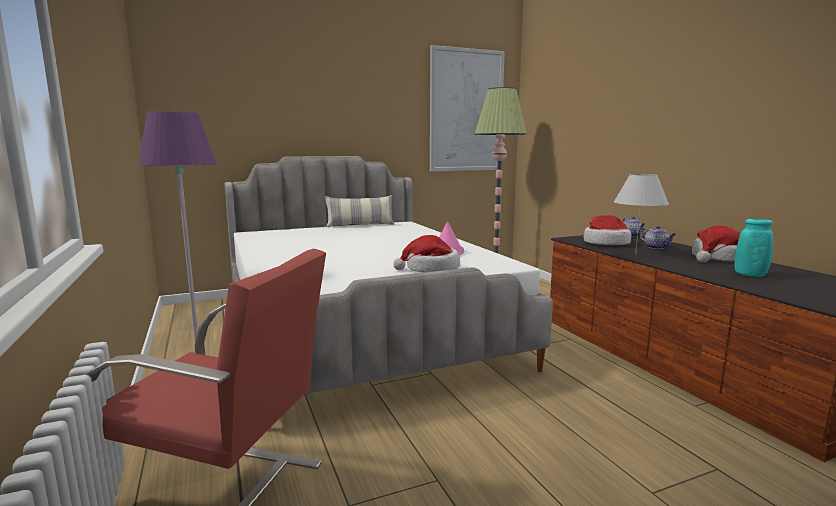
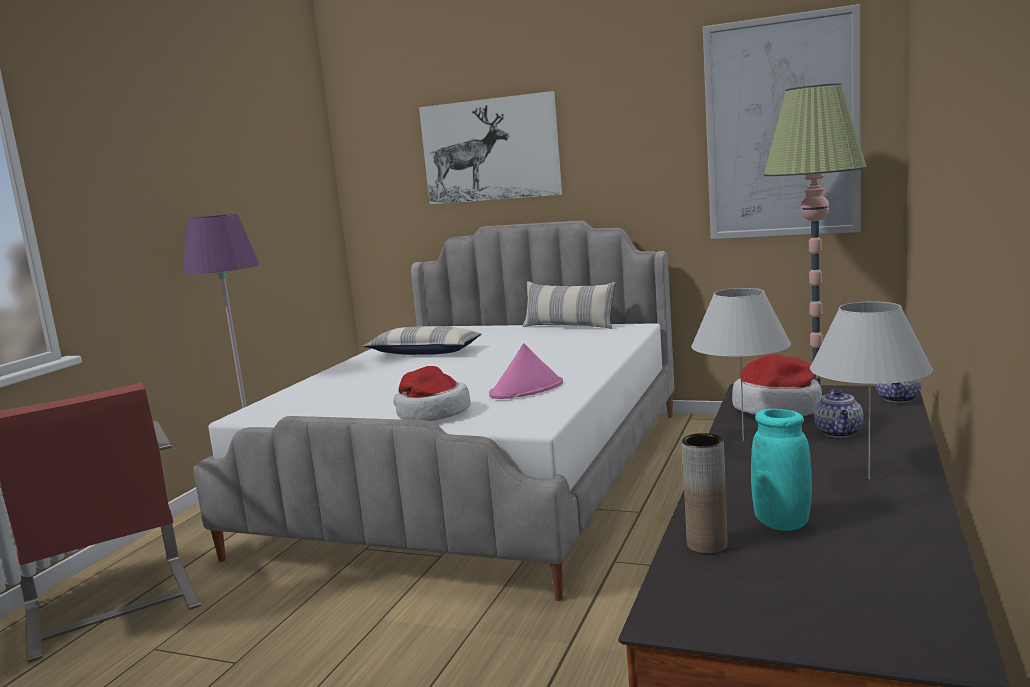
camera: 45 degrees right, 0 degrees up
hat [692,226,741,262] -> white table lamp [810,301,933,479]
none -> pillow [363,326,482,355]
none -> picture [419,91,562,204]
none -> brown vase [682,433,727,554]

